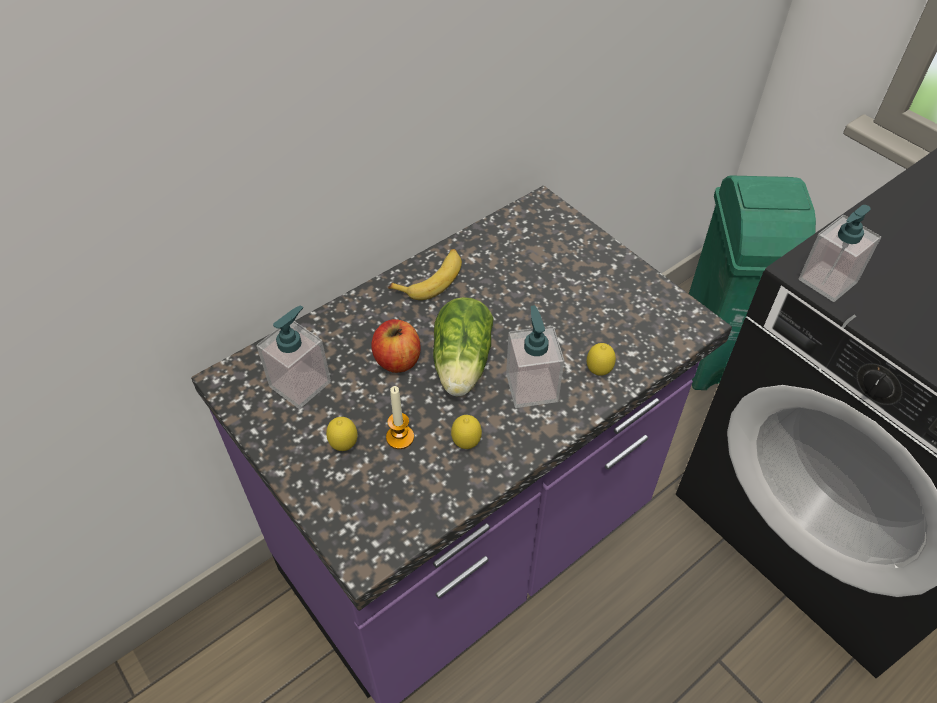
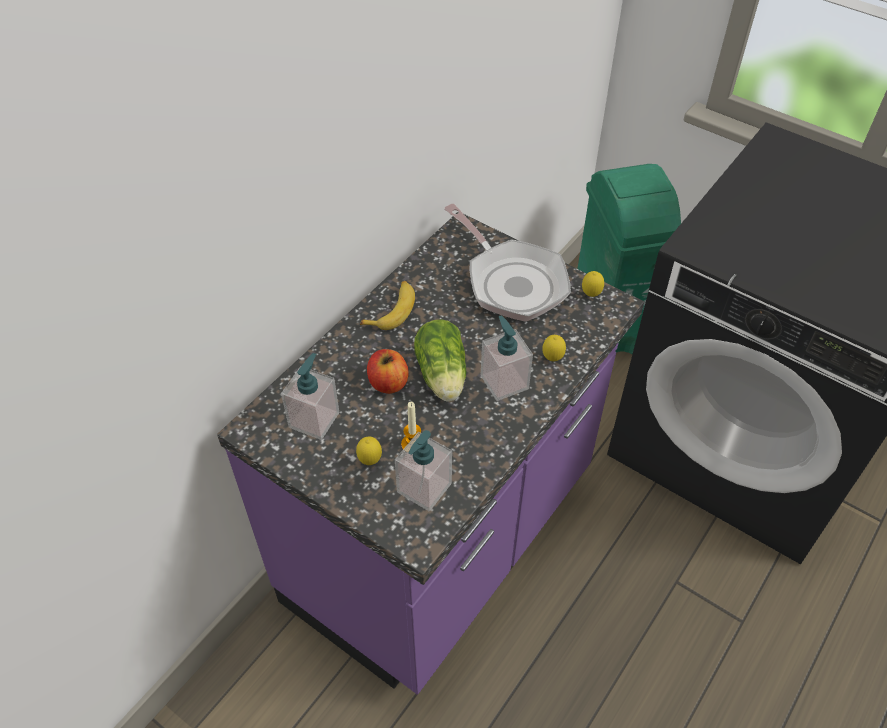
camera: 15 degrees left, 0 degrees up
lemon [451,415,482,449] -> lemon moved to [582,271,604,297]
soap dispenser [798,205,881,302] -> soap dispenser moved to [395,430,452,511]
none -> frying pan [444,204,571,322]

